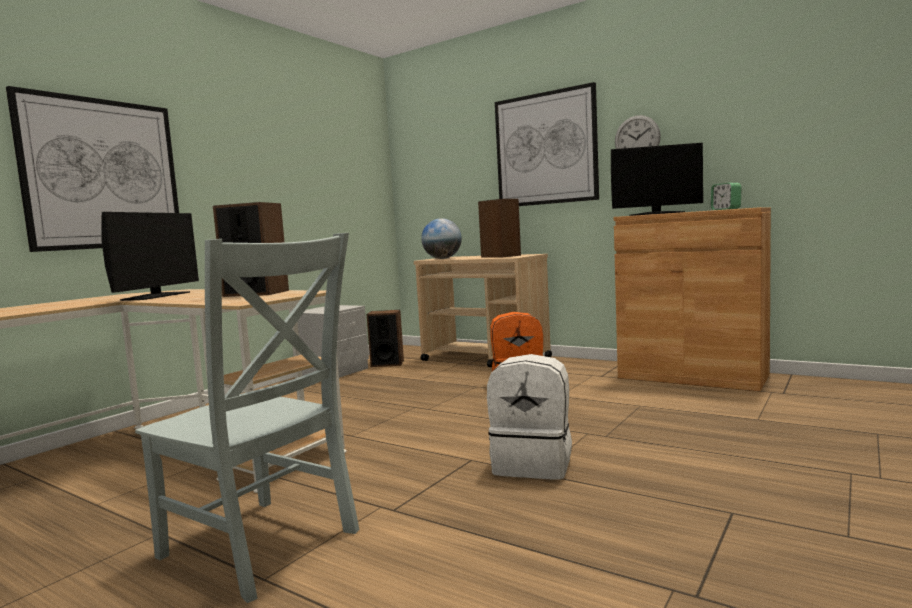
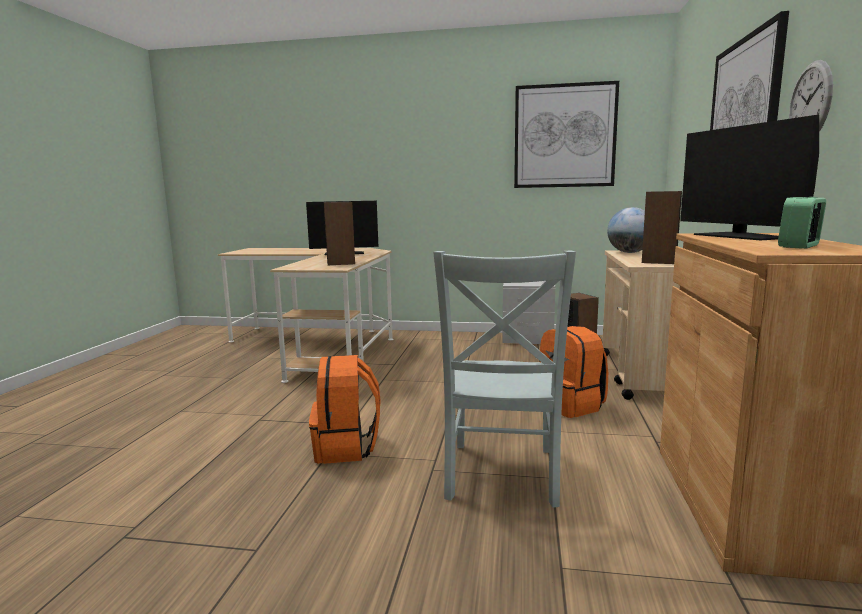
camera: 65 degrees right, 5 degrees up
picture [6,86,179,252] -> picture moved to [514,81,619,188]
grey chair [135,233,359,603] -> grey chair moved to [433,251,576,508]
white backpack [487,354,572,480] -> orange backpack [309,355,380,464]

